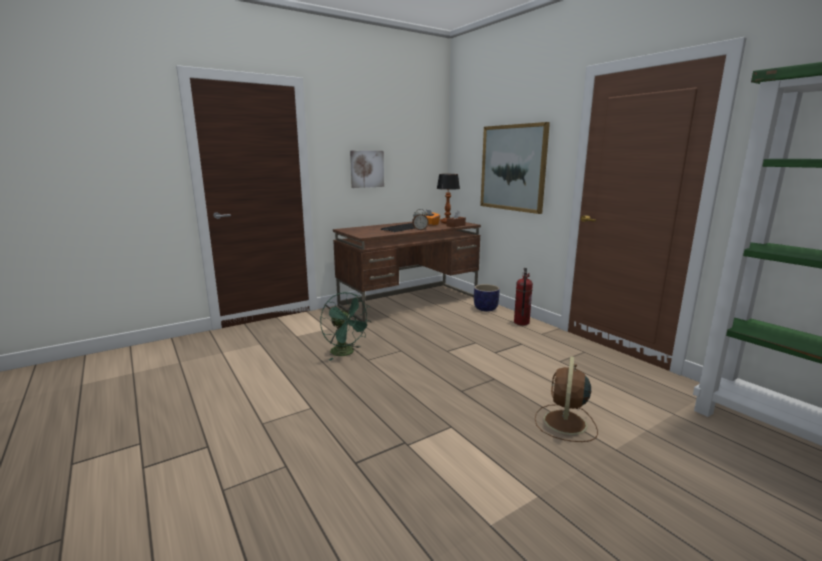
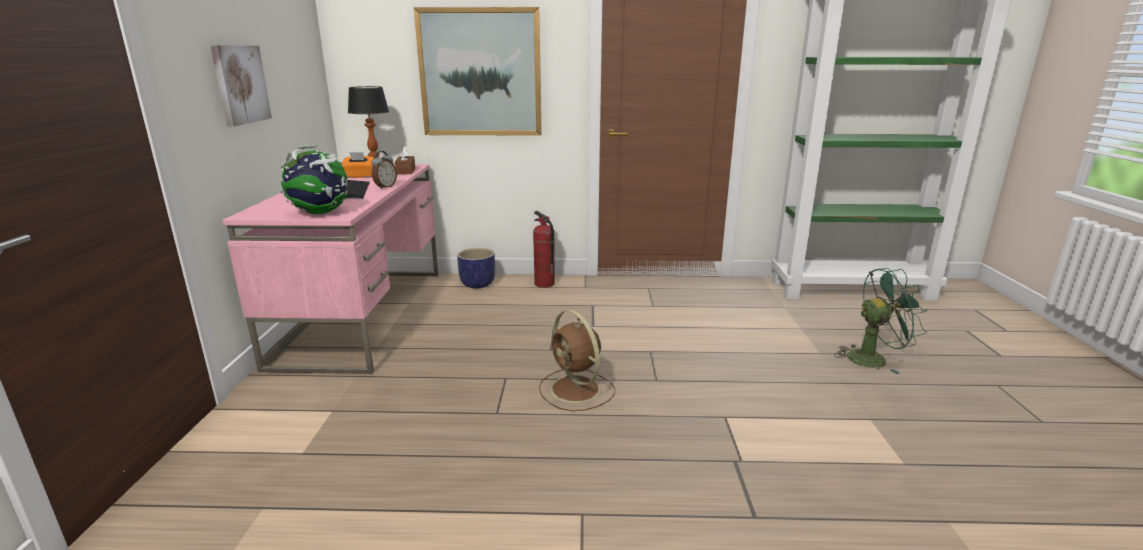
camera: 55 degrees left, 5 degrees up
green fan [320,292,372,361] -> green fan moved to [834,268,928,374]
brown desk [333,219,481,322] -> pink desk [222,164,438,374]
brown fan [535,356,598,442] -> brown fan moved to [539,310,615,411]
none -> globe [281,145,347,214]

